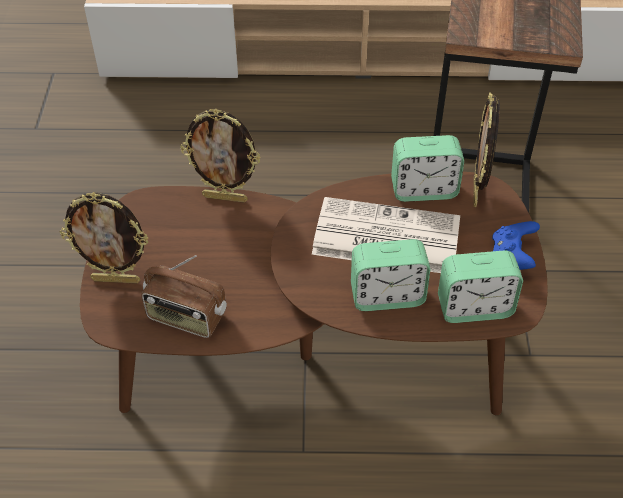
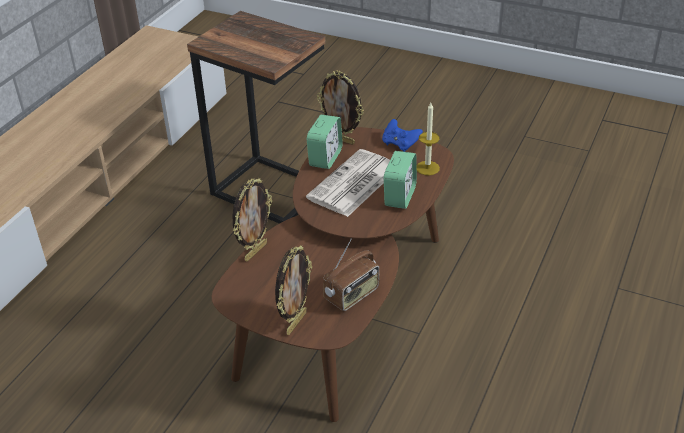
camera: 65 degrees left, 10 degrees down
alarm clock [438,250,523,323] -> candle [417,103,440,175]

